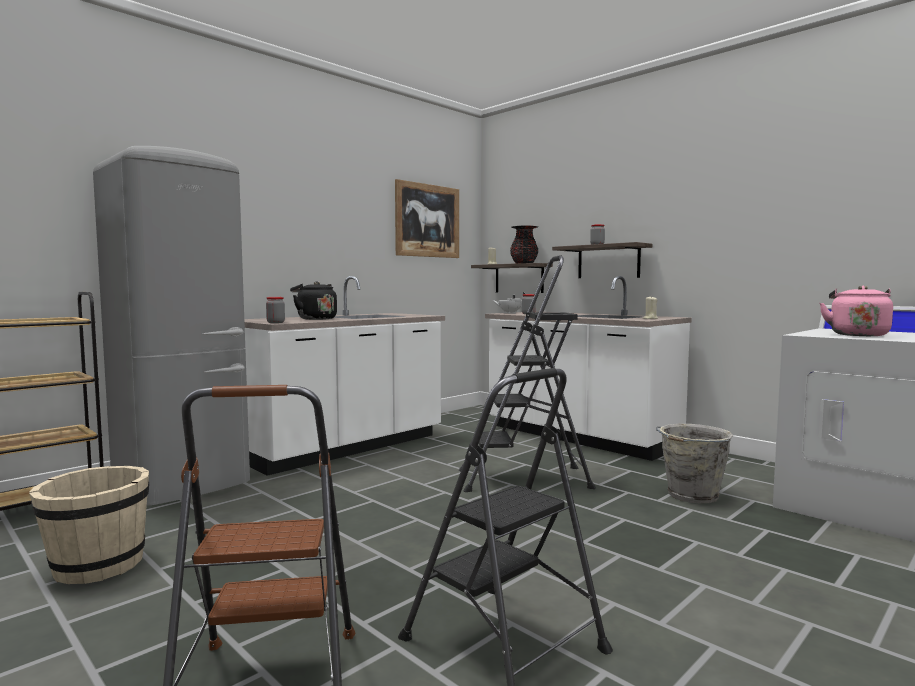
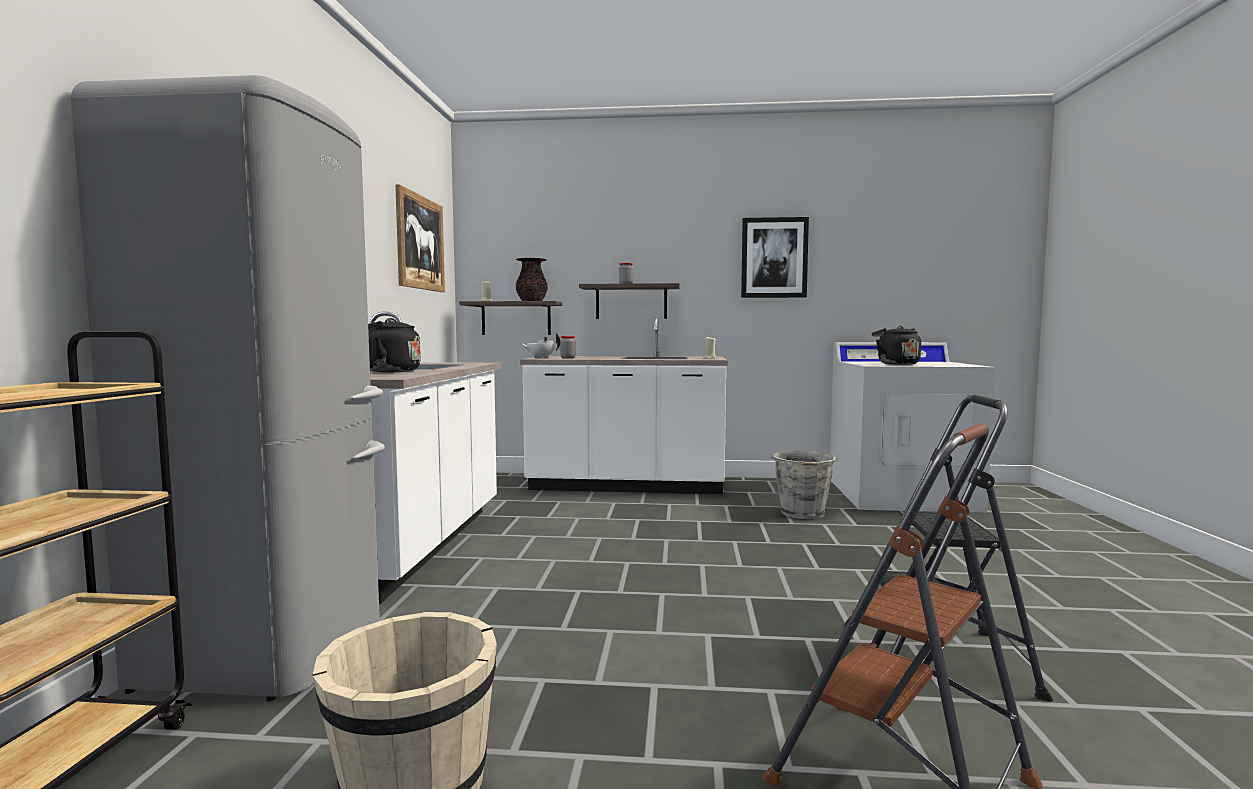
camera: 40 degrees left, 0 degrees up
jar [266,297,285,323] -> none
step ladder [459,255,596,492] -> none
pink kettle [819,285,893,336] -> black kettle [871,326,921,365]
none -> picture [741,217,809,298]

